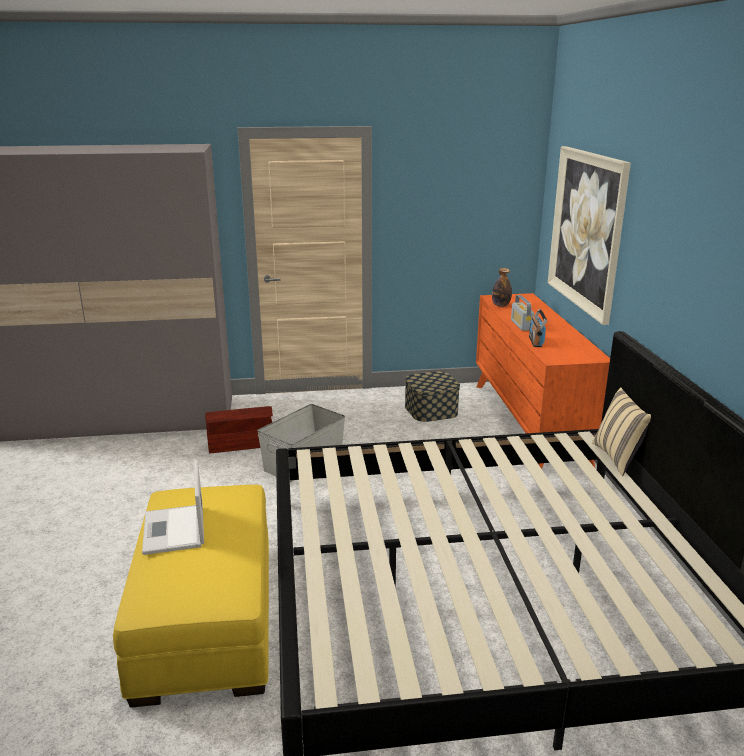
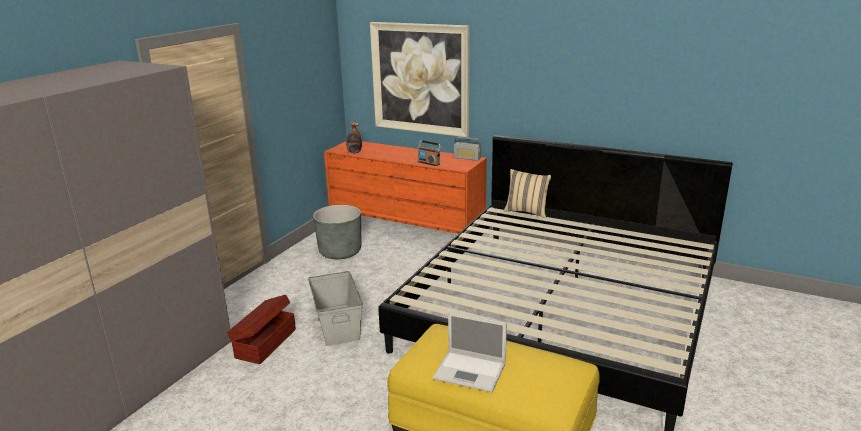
camera: 55 degrees left, 0 degrees up
storage box [405,371,460,422] -> grey planter [313,205,361,259]
radio [511,295,534,331] -> radio moved to [454,136,481,161]

